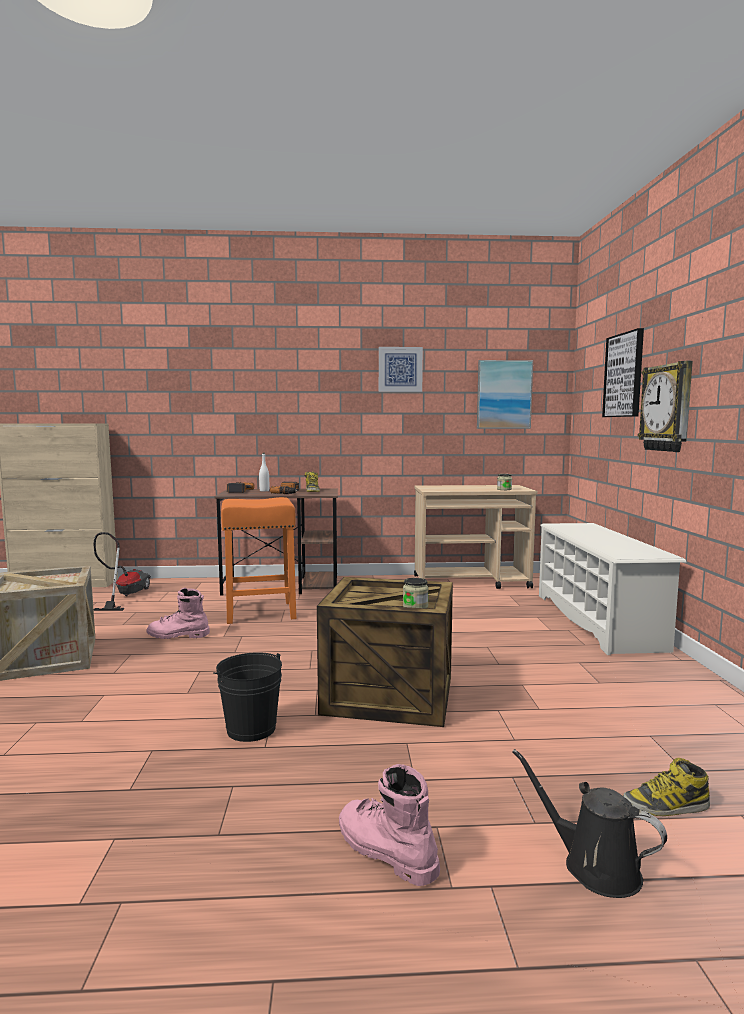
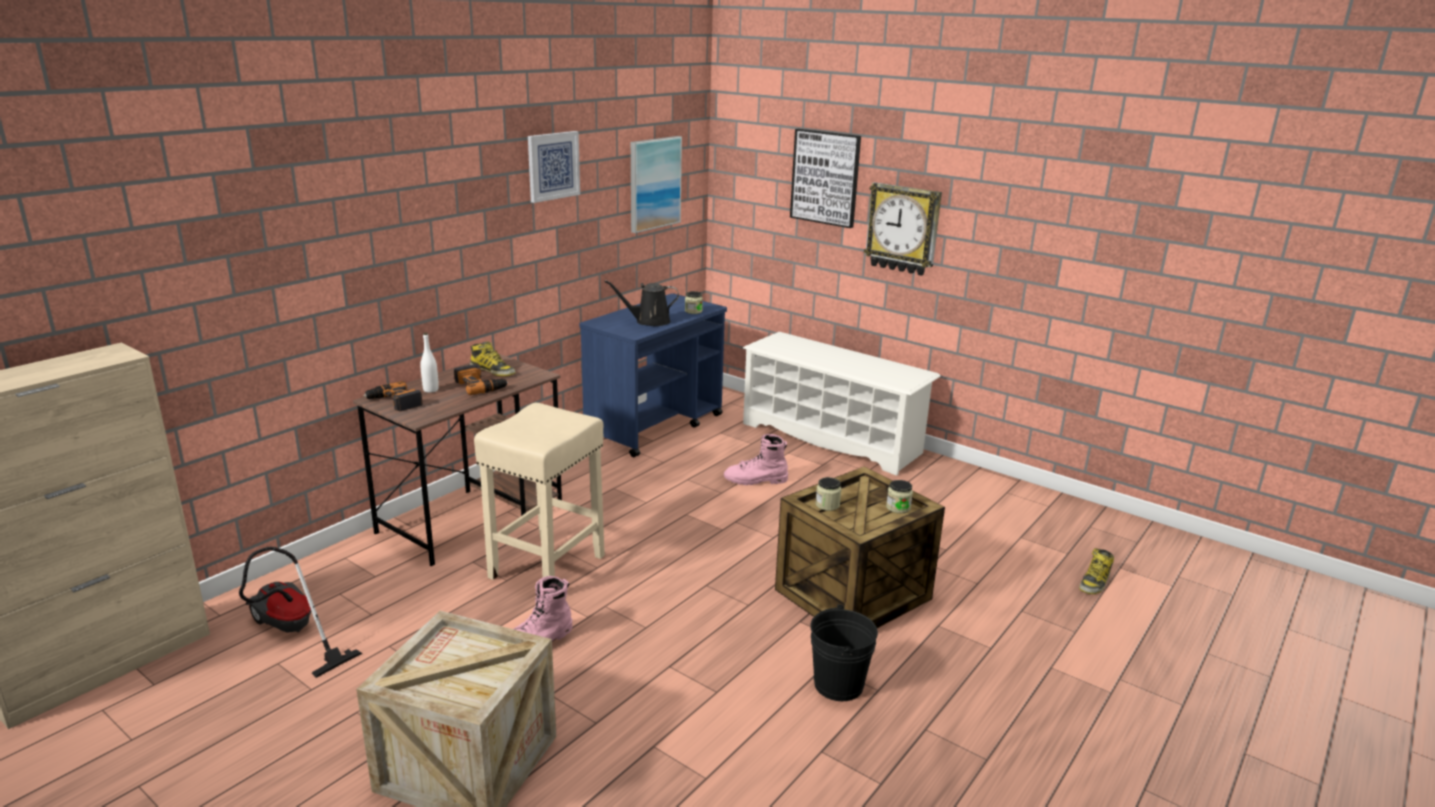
camera: 50 degrees left, 15 degrees up
orange stool [221,497,296,624] -> beige stool [474,403,605,580]
pink boot [339,764,440,886] -> pink boot moved to [724,434,788,485]
beige cart [414,485,537,589] -> blue cart [579,293,727,457]
black watering can [512,749,667,898] -> black watering can moved to [605,280,679,326]
none -> jar [815,477,842,511]

